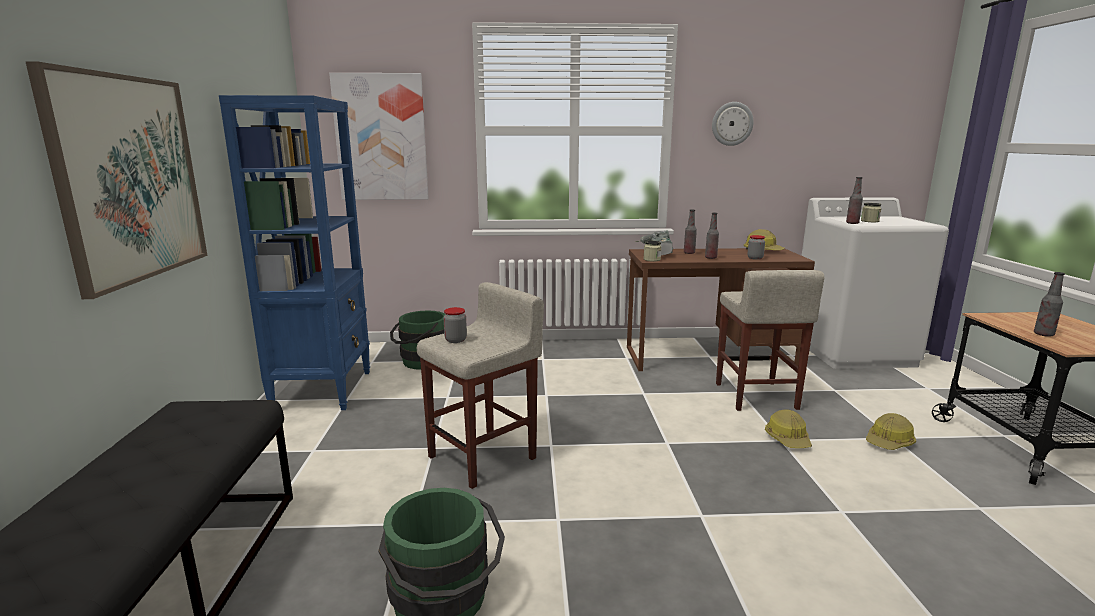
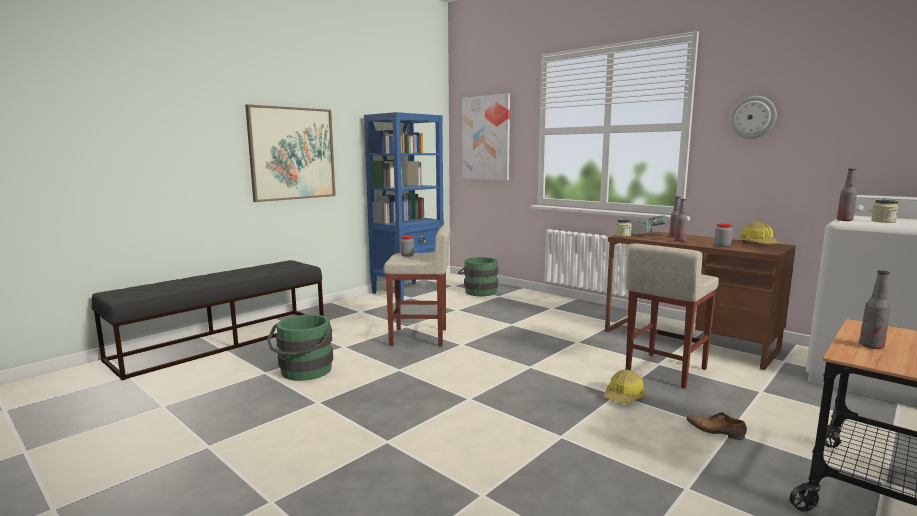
camera: 45 degrees right, 5 degrees down
hard hat [866,413,916,450] -> shoe [687,412,747,440]

